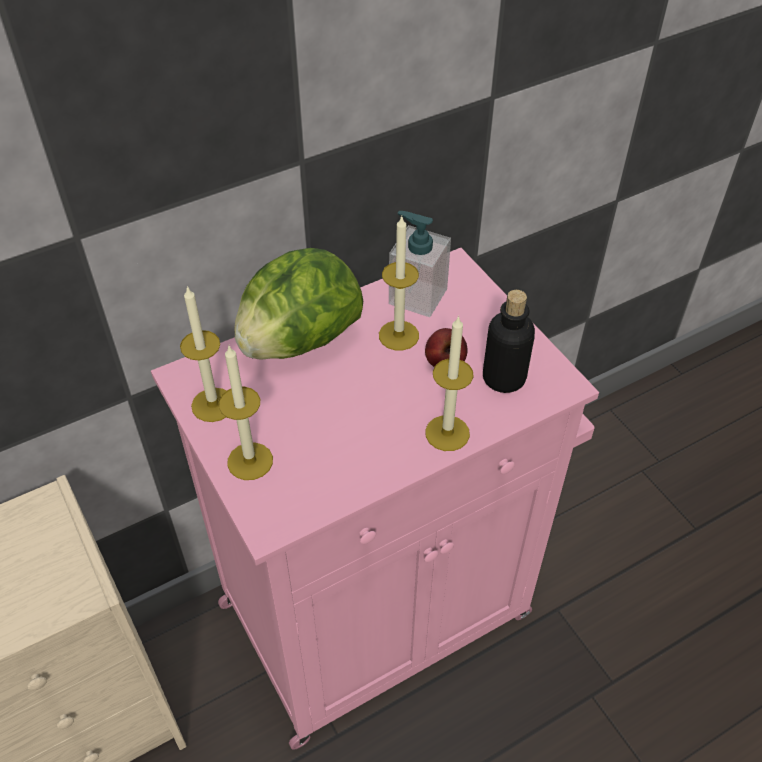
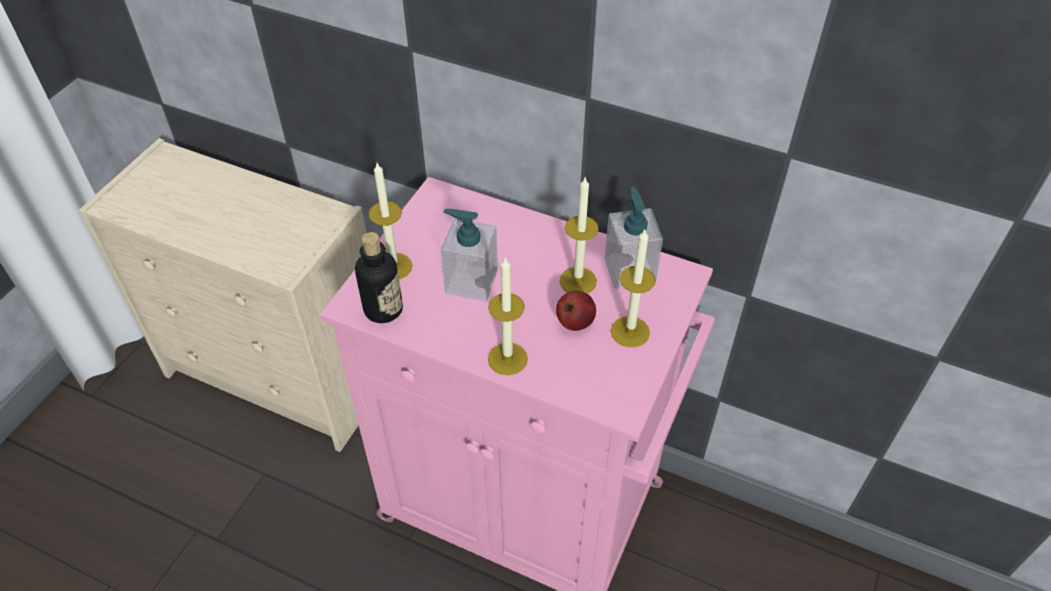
camera: 55 degrees right, 0 degrees up
candle [180,286,227,422] -> candle moved to [611,230,656,347]
lettuce [235,248,363,360] -> none
bottle [483,290,535,393] -> bottle moved to [355,232,403,323]
none -> soap dispenser [441,209,498,301]

